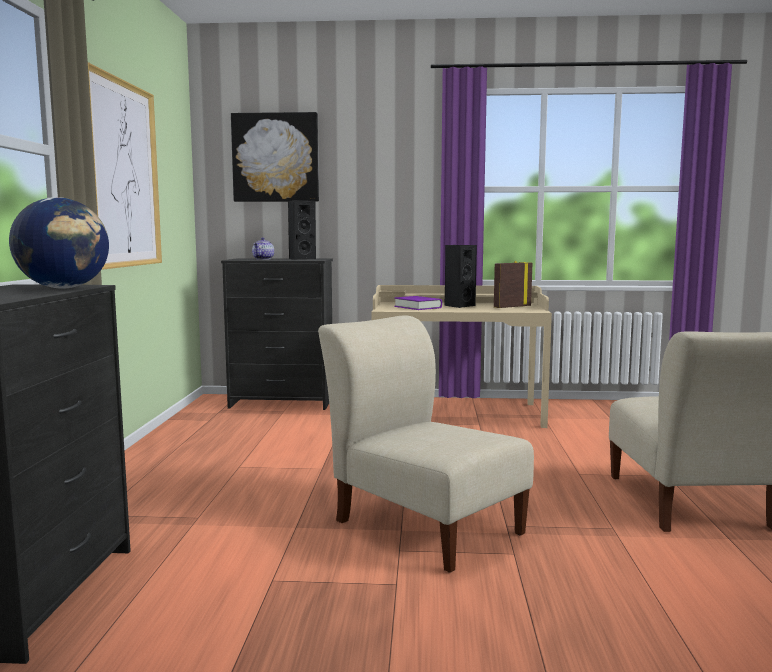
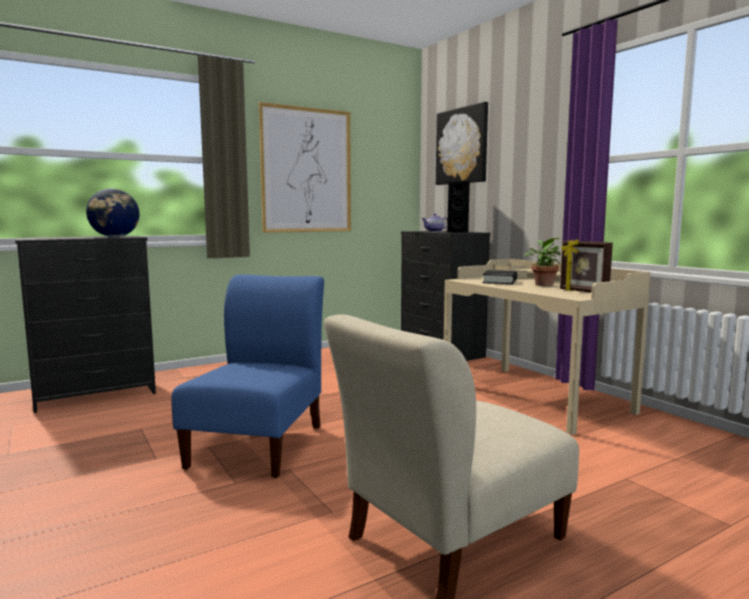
camera: 55 degrees right, 0 degrees up
beige chair [318,315,534,573] -> blue chair [171,274,324,478]
purple book [394,296,442,310] -> black book [482,270,517,284]
black speaker [445,245,477,308] -> potted plant [524,237,561,286]
picture frame [494,261,532,308] -> picture frame turned 150 degrees counterclockwise [560,240,613,292]

